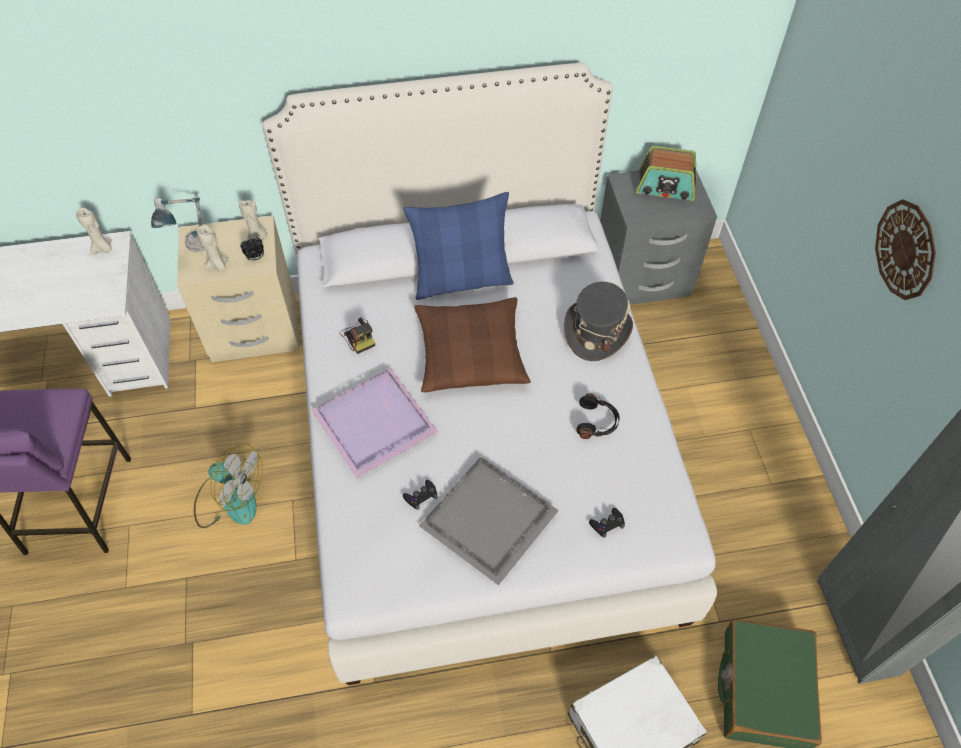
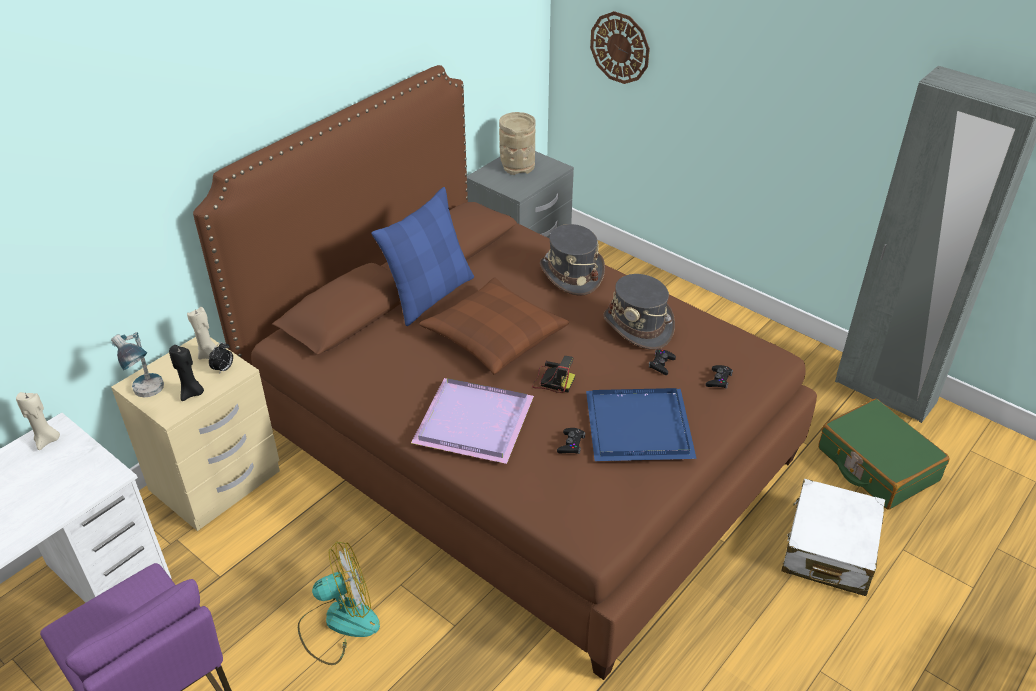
camera: 40 degrees left, 15 degrees down
beige candle [197,225,229,271] -> black candle [169,345,204,401]
white bed [262,63,717,685] -> brown bed [193,65,817,680]
camera [340,317,375,354] -> camera moved to [532,356,575,393]
grey tray [419,457,559,585] -> blue tray [586,388,697,461]
black headphones [576,393,620,439] -> grey hat [603,274,675,350]
radio [636,146,697,201] -> beige vase [499,112,535,175]
wall clock [875,199,936,300] -> wall clock moved to [590,11,650,84]
none -> black game controller [649,349,676,375]

